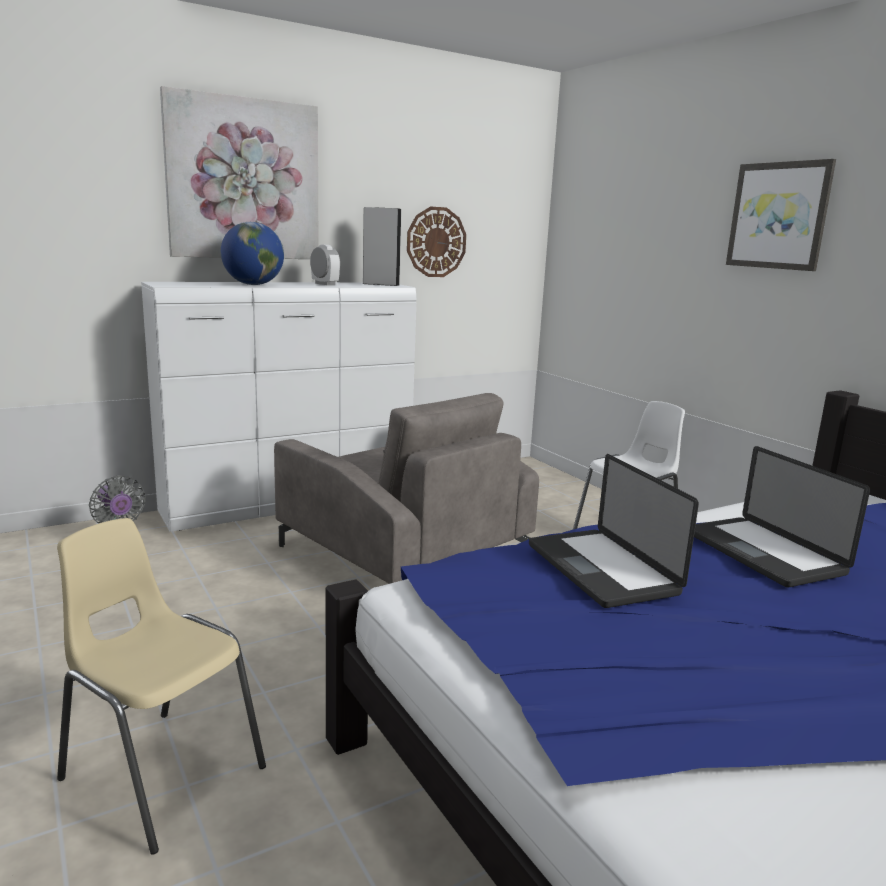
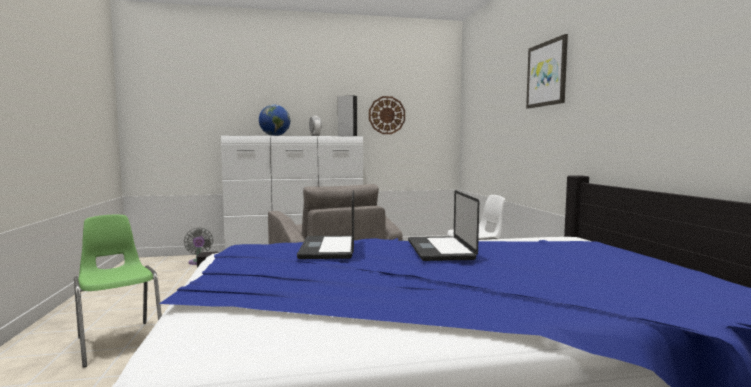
camera: 20 degrees right, 10 degrees down
beige chair [57,518,266,855] -> green chair [74,215,162,368]
picture [160,86,318,259] -> none

